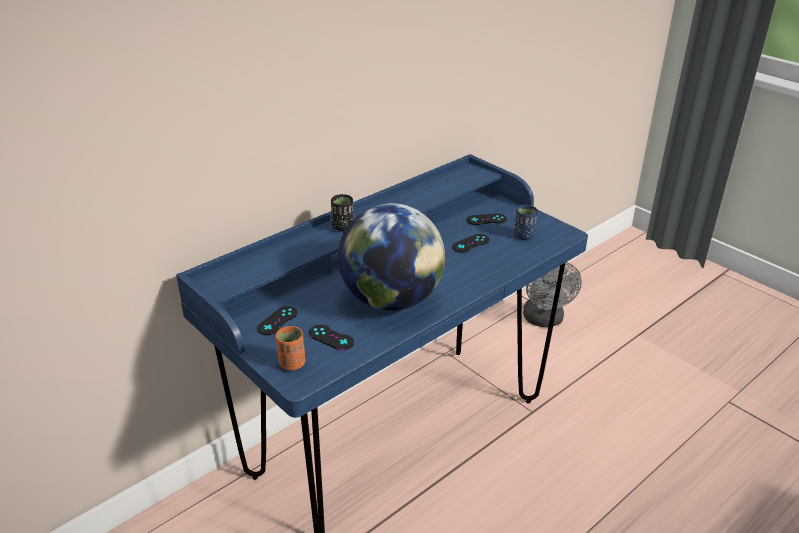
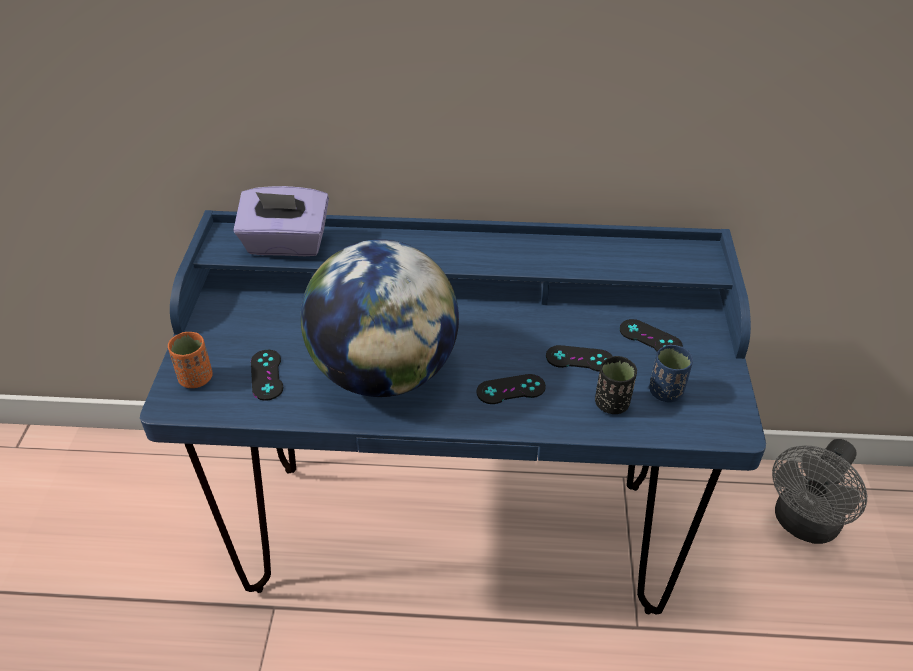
camera: 45 degrees right, 10 degrees up
black game controller [257,306,298,335] -> black game controller moved to [477,374,546,404]
black cup [331,194,354,231] -> black cup moved to [595,356,637,414]
none -> purple tissue box [234,186,329,256]

